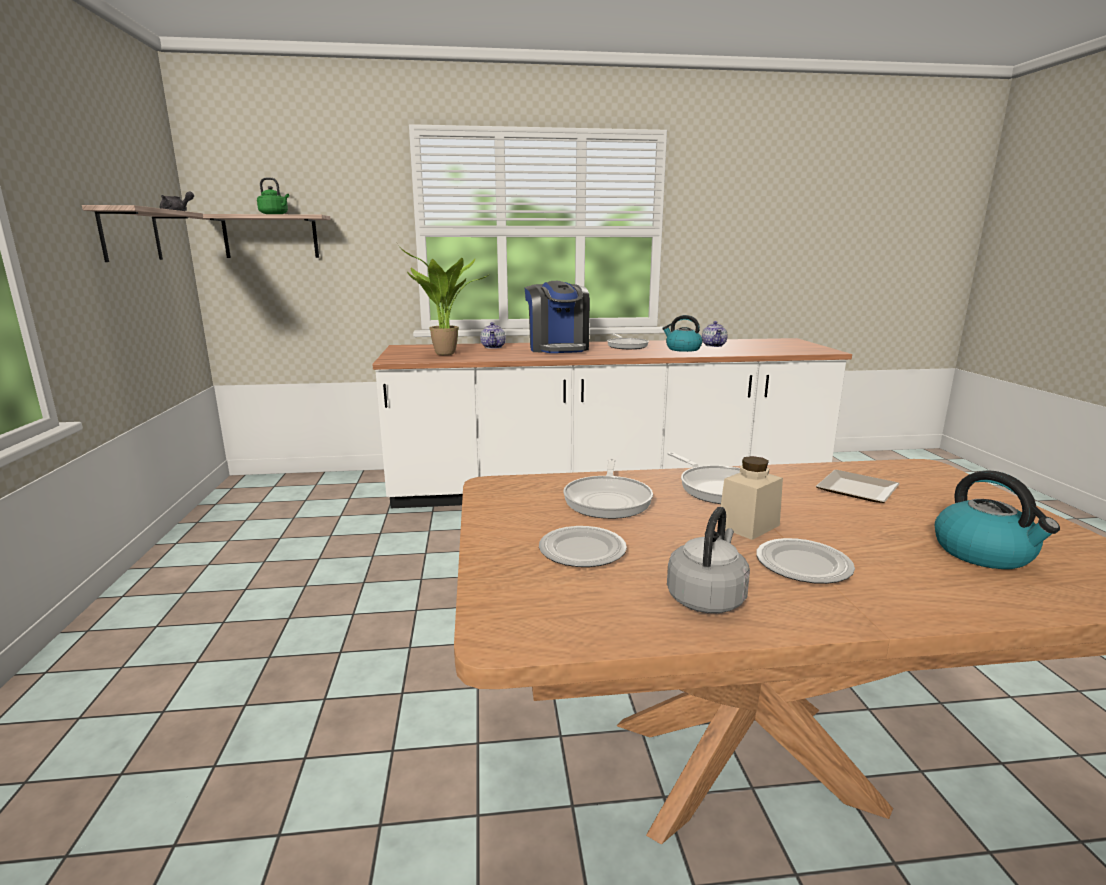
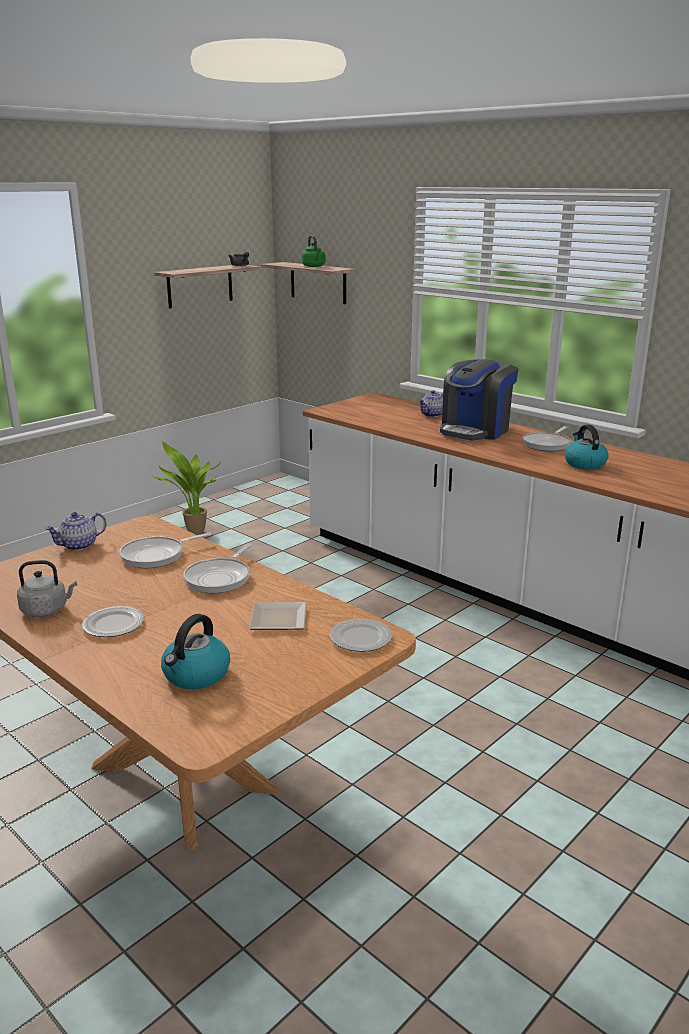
camera: 50 degrees right, 5 degrees up
potted plant [398,245,490,355] -> potted plant moved to [153,441,221,535]
plate [539,526,627,567] -> plate moved to [330,619,392,652]
teapot [702,321,728,347] -> teapot moved to [45,512,106,551]
beige jar [720,456,783,540] -> none

